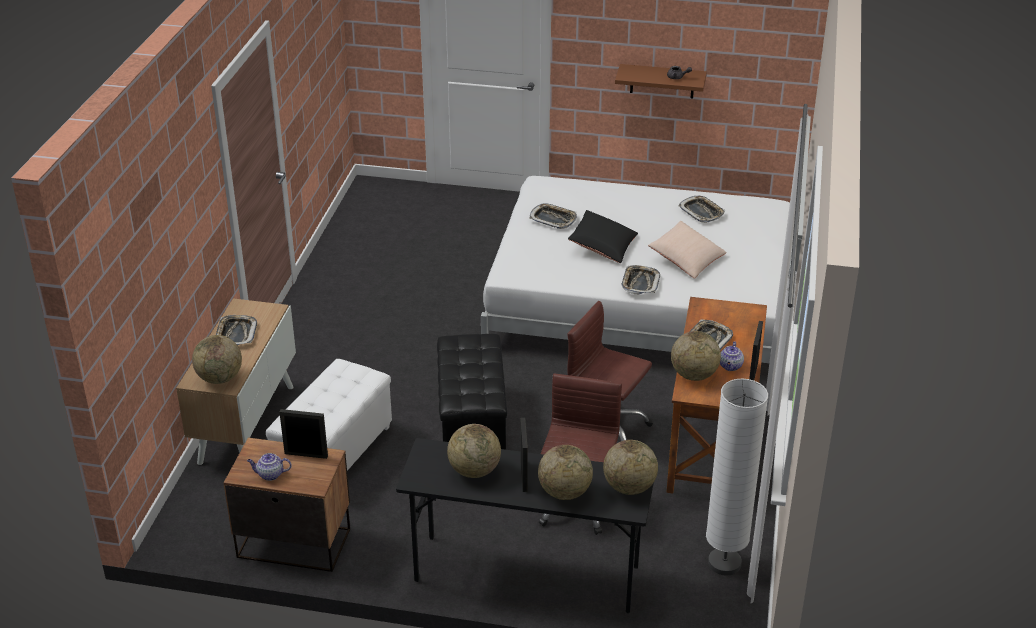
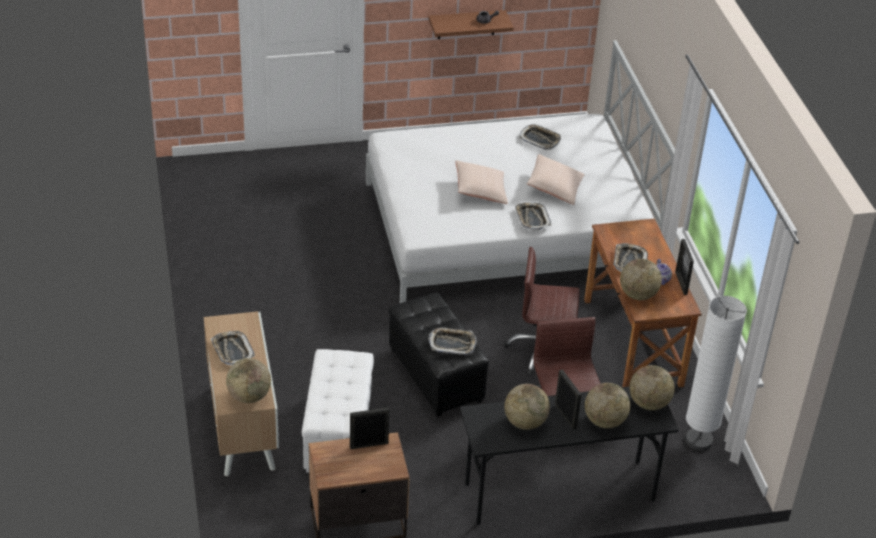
camera: 25 degrees left, 5 degrees up
teapot [247,453,292,481] -> none
tray [529,204,577,229] -> tray moved to [428,327,477,355]
black pillow [568,210,638,263] -> beige pillow [455,160,508,204]

